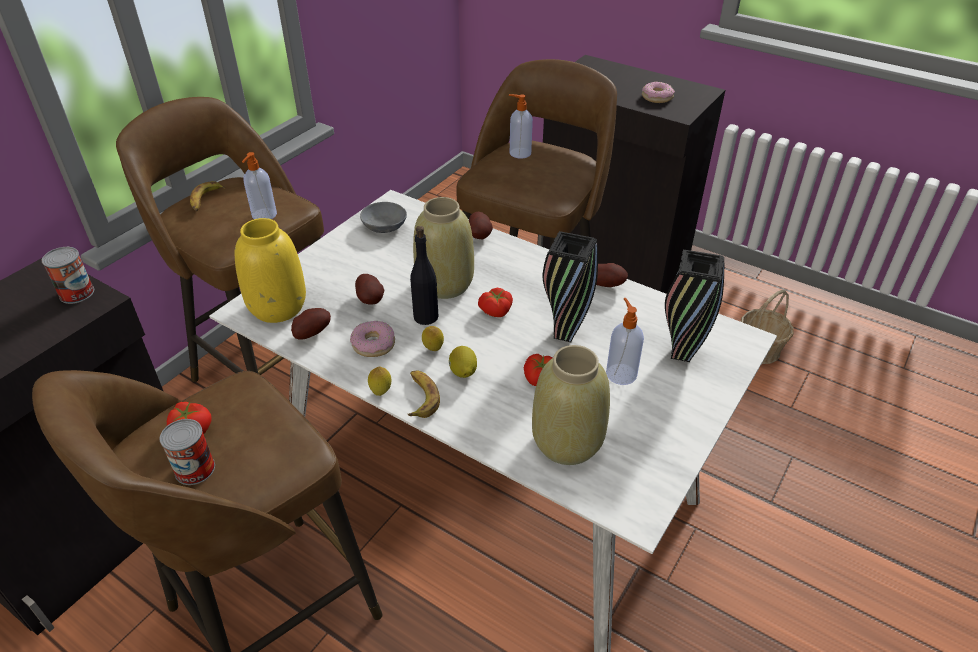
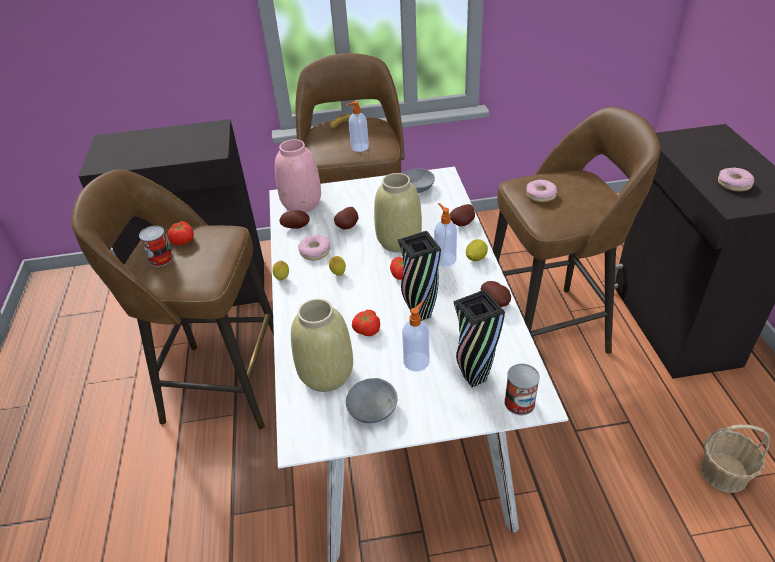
camera: 50 degrees right, 0 degrees up
can [42,247,94,304] -> can moved to [504,364,540,415]
yellow vase [234,218,306,323] -> pink vase [275,139,321,213]
banana [408,371,440,418] -> none
black bottle [410,226,438,325] -> none
lemon [449,346,477,378] -> lemon moved to [466,239,488,261]
soap dispenser [509,94,533,158] -> soap dispenser moved to [434,203,457,266]
none -> grey bowl [346,378,397,423]
none -> donut [526,180,557,202]

